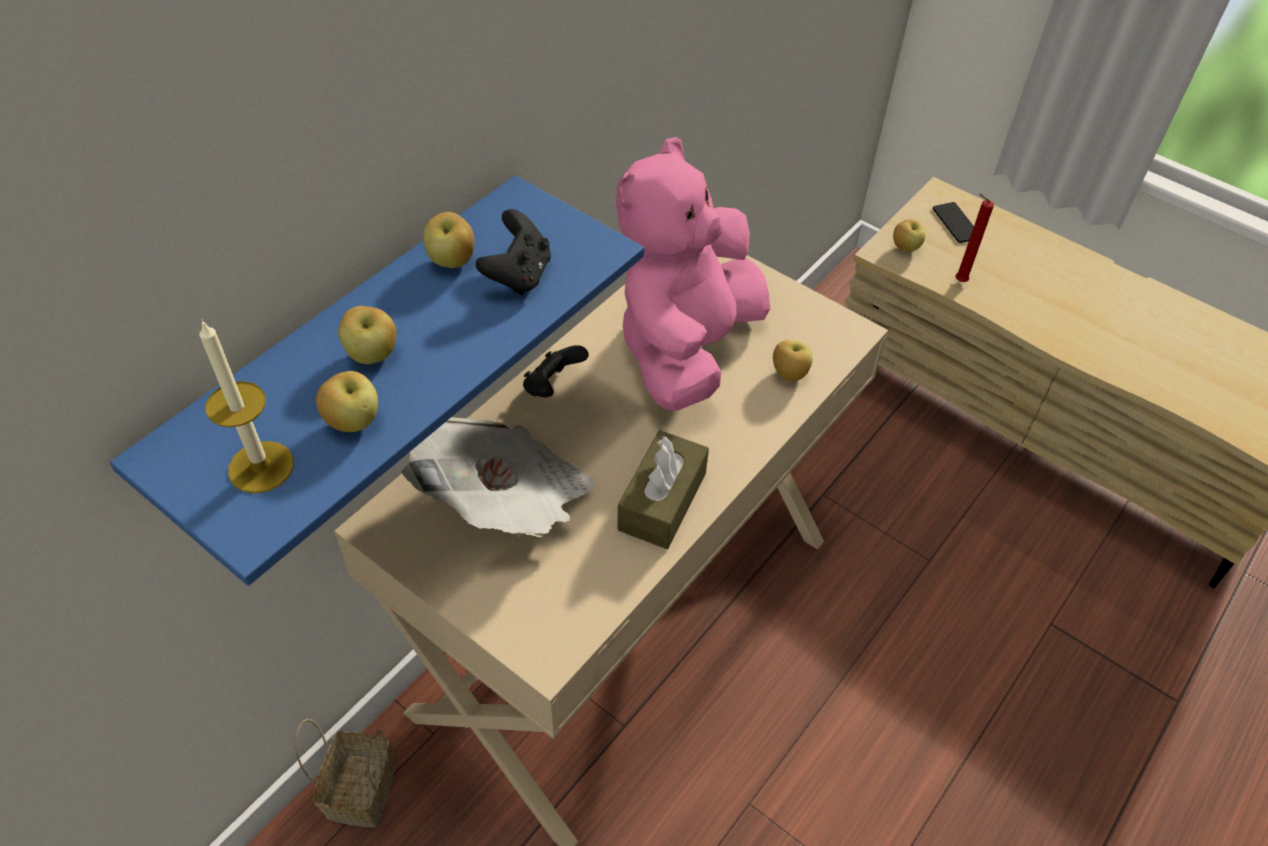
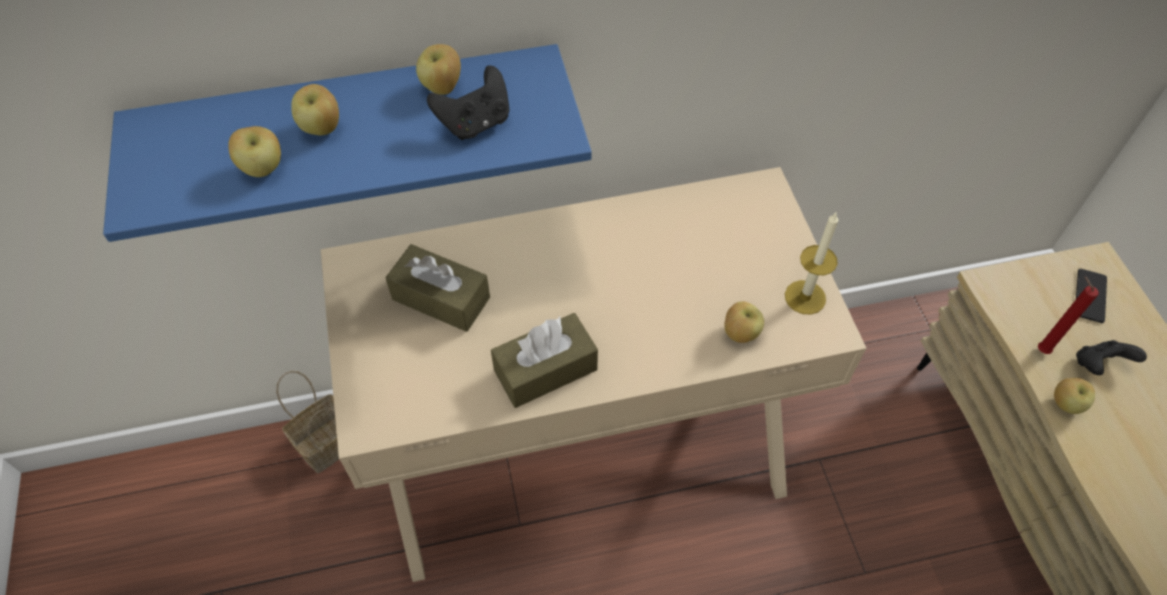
camera: 40 degrees right, 5 degrees up
candle [199,319,294,493] -> candle moved to [785,213,838,315]
newspaper [402,417,596,537] -> brown tissue box [385,244,490,332]
black game controller [523,345,588,397] -> black game controller moved to [1076,340,1147,375]
pink plush toy [616,137,770,411] -> none
apple [893,219,925,252] -> apple moved to [1054,378,1095,414]

